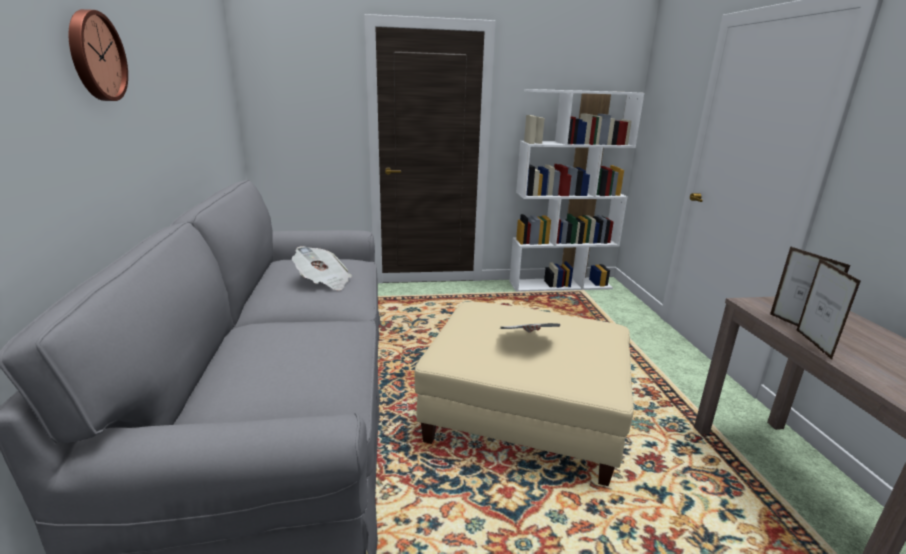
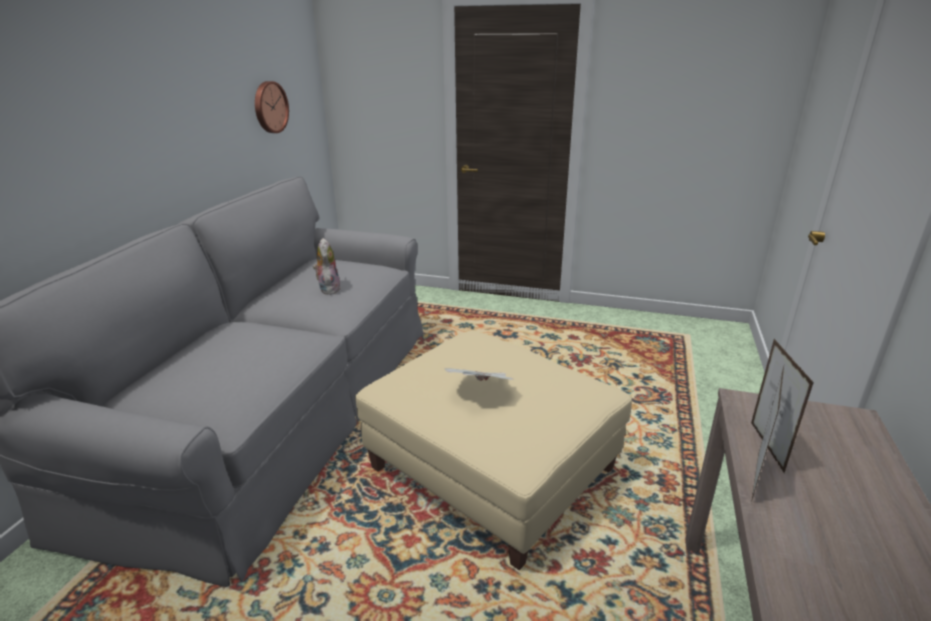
camera: 25 degrees right, 5 degrees up
wall clock [69,9,128,101] -> wall clock moved to [255,81,289,133]
newspaper [292,246,352,290] -> plush toy [313,238,341,295]
white bookcase [509,89,644,292] -> none

